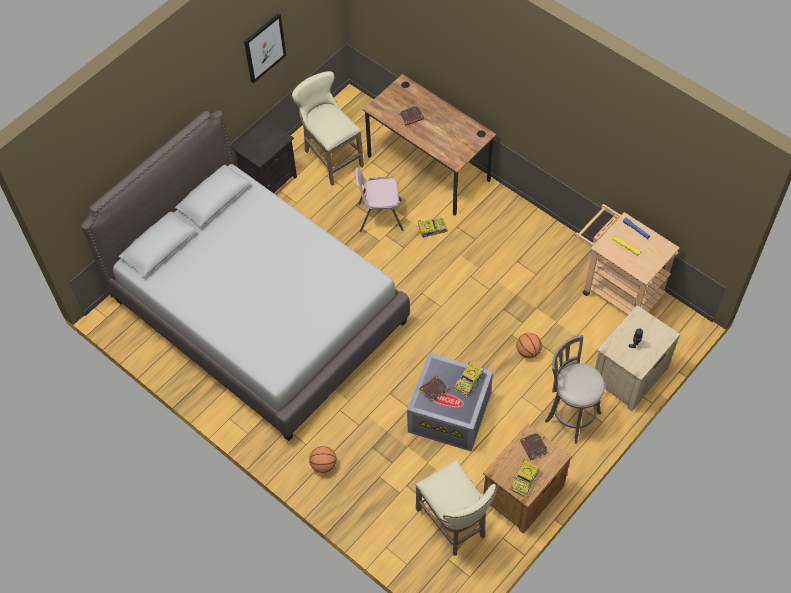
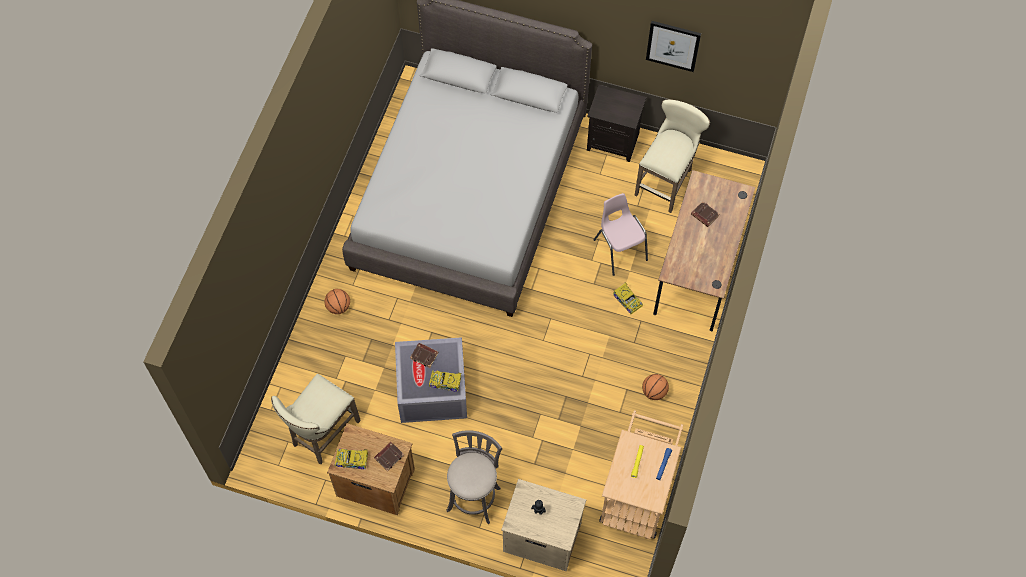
camera: 65 degrees right, 5 degrees up
basketball [516,333,542,358] -> basketball moved to [642,374,669,400]

